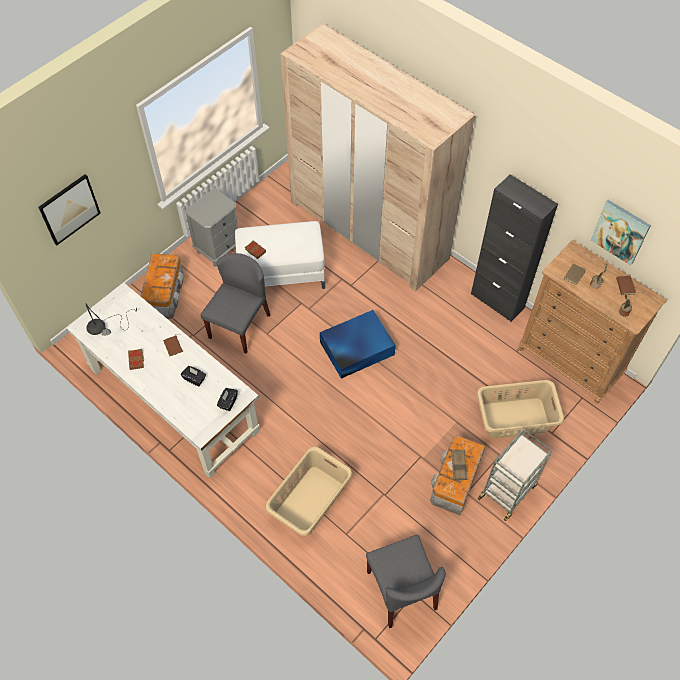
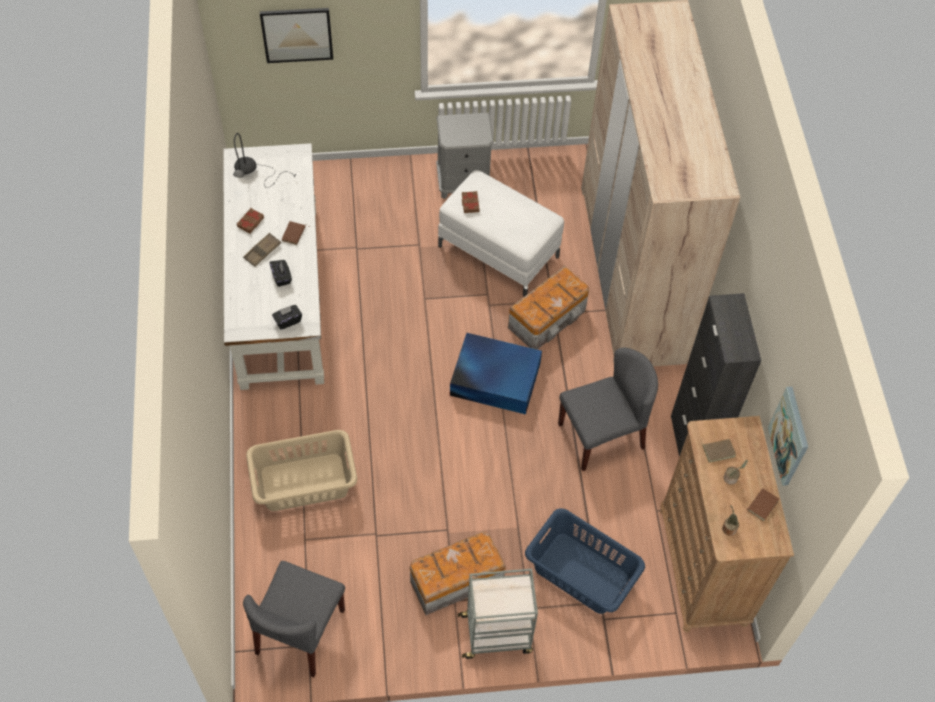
camera: 40 degrees right, 0 degrees up
storage box [141,253,184,319] -> storage box moved to [508,266,589,350]
grey chair [201,253,270,354] -> grey chair moved to [558,348,658,471]
brown tray [451,450,468,480] -> brown tray moved to [243,233,281,267]
beige laundry basket [477,380,564,438] -> blue laundry basket [525,508,645,614]

